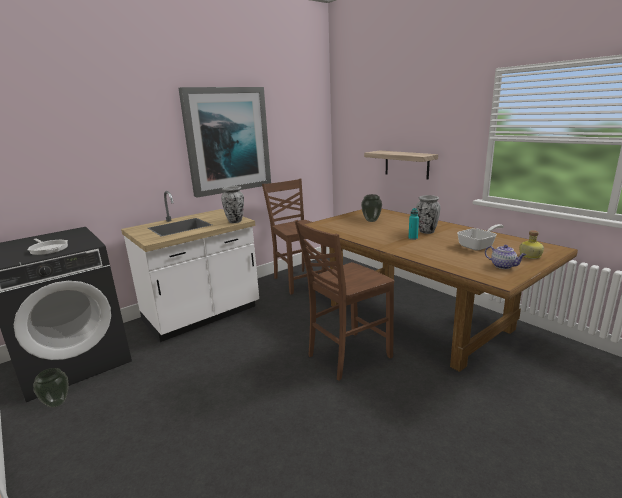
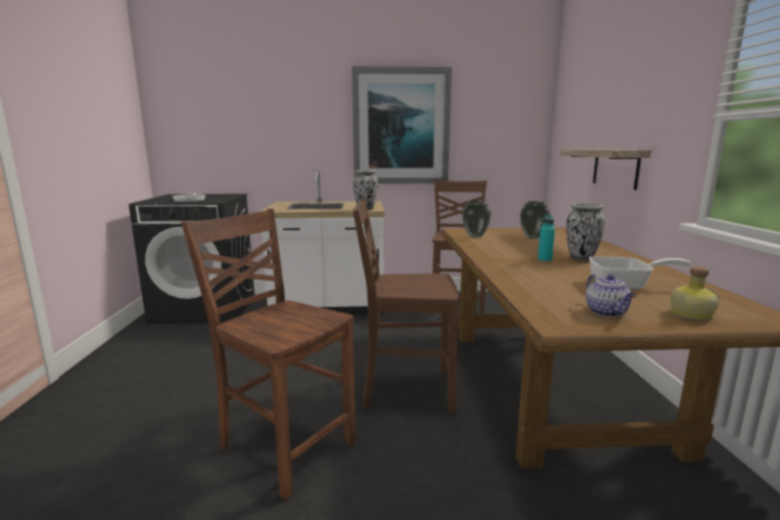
camera: 35 degrees right, 5 degrees down
vase [33,368,69,408] -> vase moved to [462,201,491,238]
none -> brown chair [181,209,356,500]

